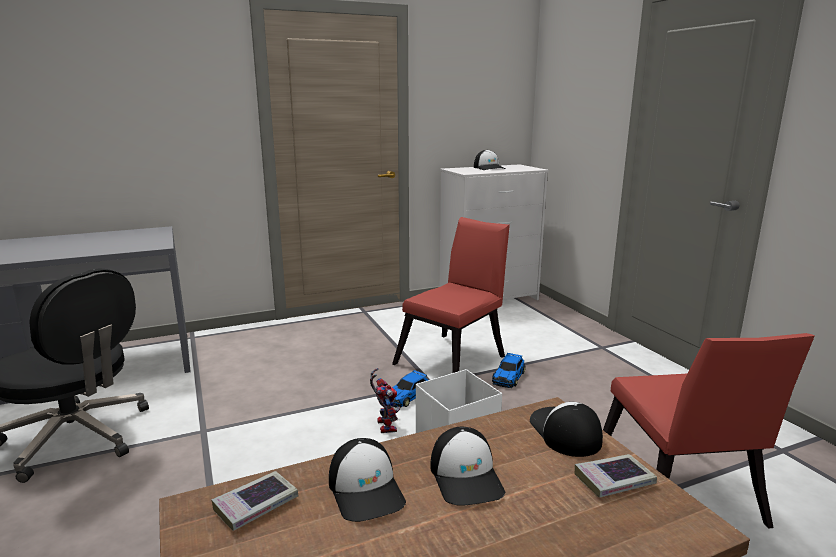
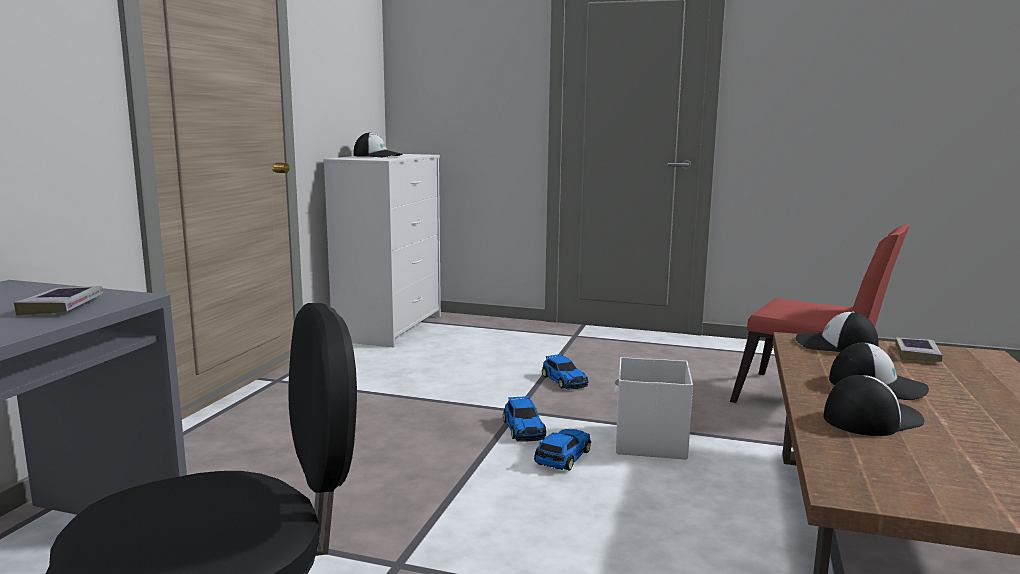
camera: 50 degrees left, 5 degrees down
book [211,471,299,531] -> book moved to [13,286,104,315]
cap [329,438,406,522] -> cap turned 45 degrees counterclockwise [823,375,924,436]
toy robot [370,368,400,433] -> toy car [534,429,591,471]
red chair [392,217,510,373] -> none

